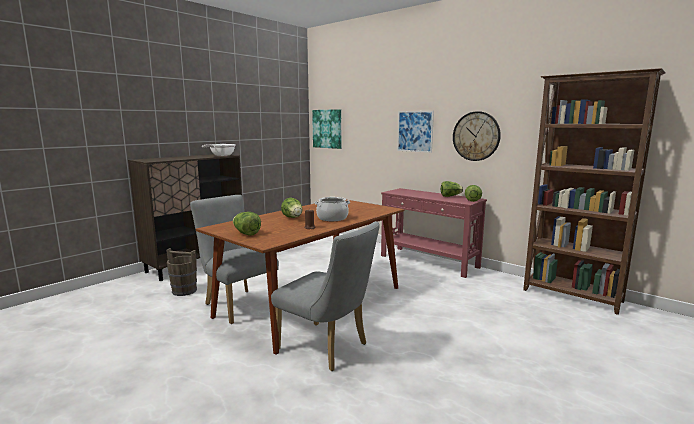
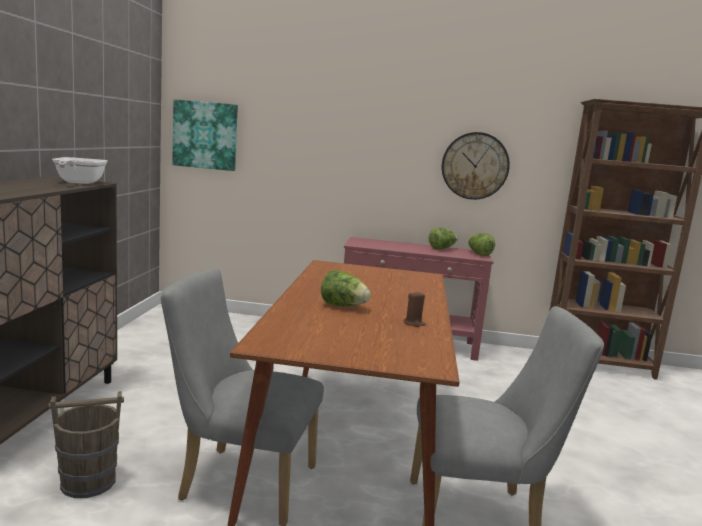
camera: 35 degrees left, 0 degrees up
lettuce [233,212,261,236] -> none
cooking pot [315,197,350,221] -> none
picture [397,111,434,153] -> none

